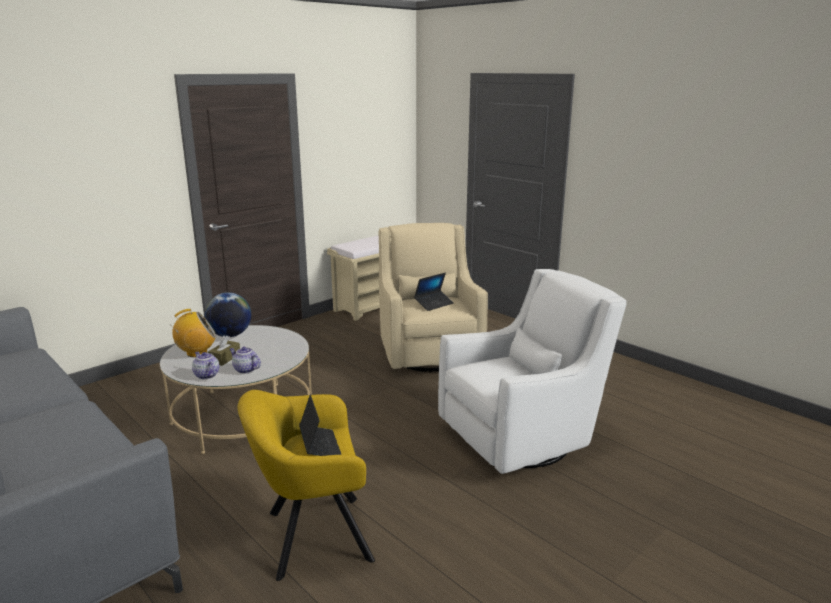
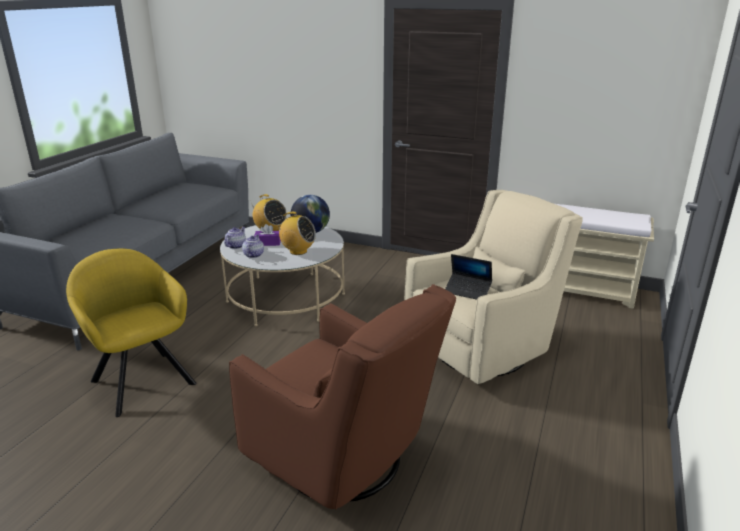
camera: 65 degrees right, 5 degrees up
brown tissue box [208,335,240,366] -> purple tissue box [254,224,281,246]
laptop [299,395,342,456] -> none
white armchair [438,269,627,474] -> brown armchair [229,284,456,509]
none -> radio [276,212,316,255]

